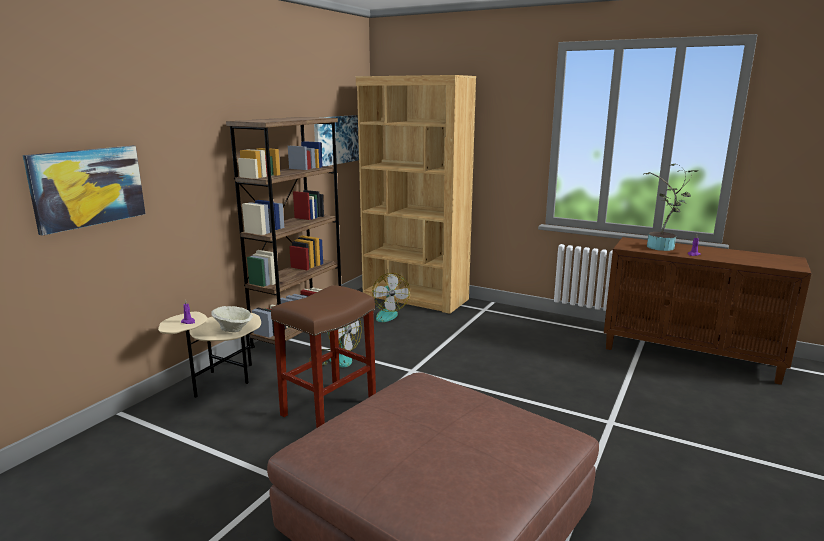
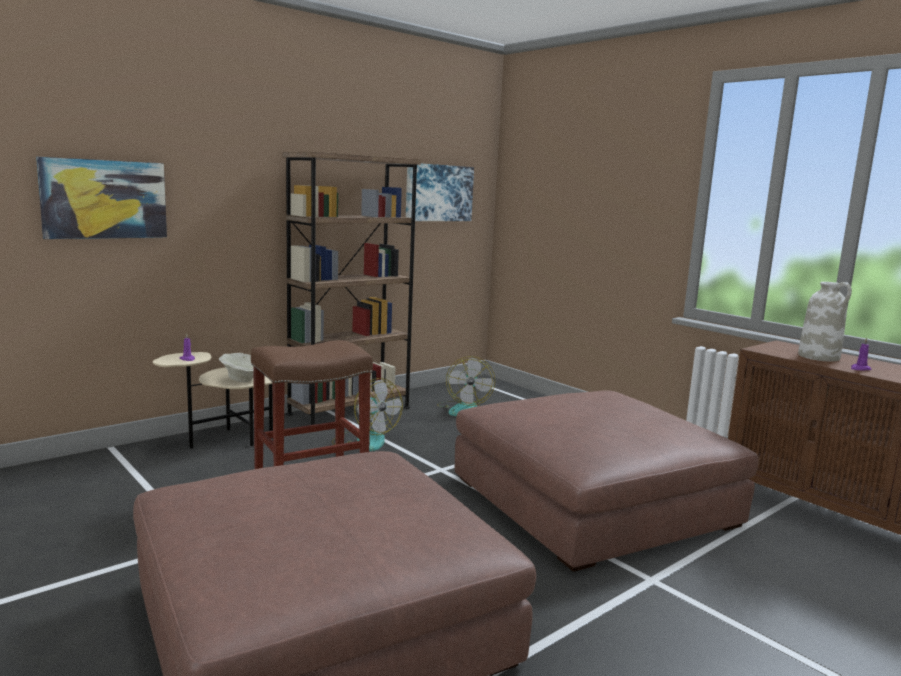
camera: 20 degrees right, 5 degrees down
brown bookcase [356,75,476,314] -> none
potted plant [643,163,698,251] -> white vase [798,282,852,362]
none -> brown ottoman [455,390,758,572]

